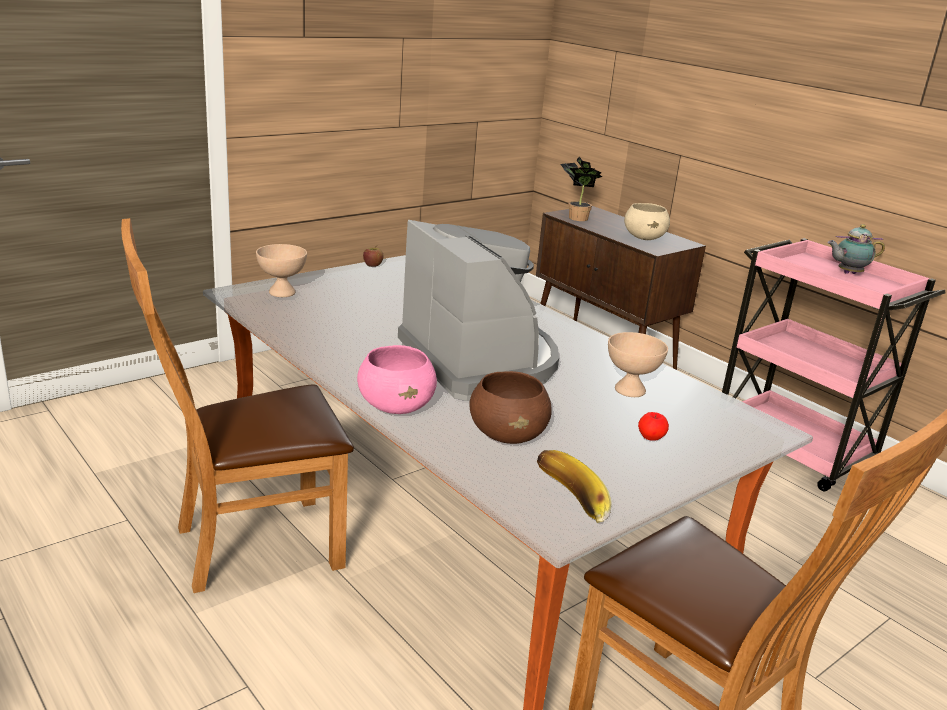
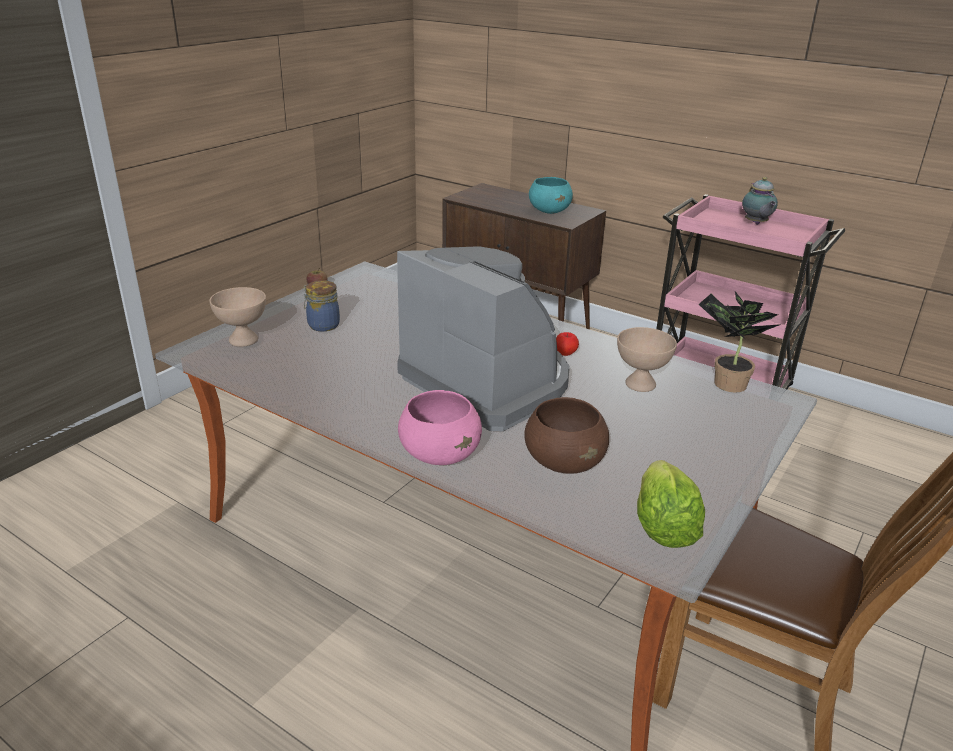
camera: 15 degrees left, 5 degrees up
brown chair [121,218,354,593] -> none
banana [537,450,612,523] -> lettuce [637,460,705,548]
potted plant [561,156,602,221] -> potted plant moved to [699,291,781,393]
beige bowl [624,203,670,240] -> turquoise bowl [529,177,573,214]
apple [638,412,669,441] -> apple moved to [556,332,579,356]
teapot [827,224,885,274] -> teapot turned 75 degrees counterclockwise [742,177,778,225]
none -> jar [304,280,340,331]

